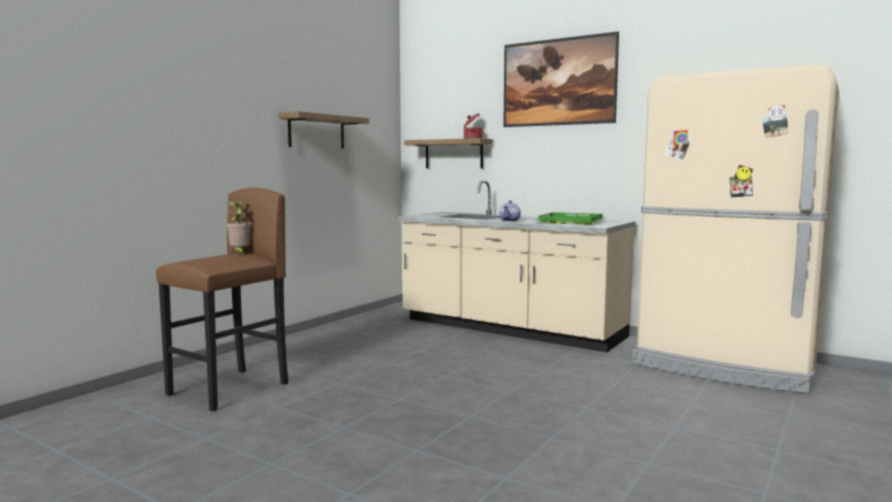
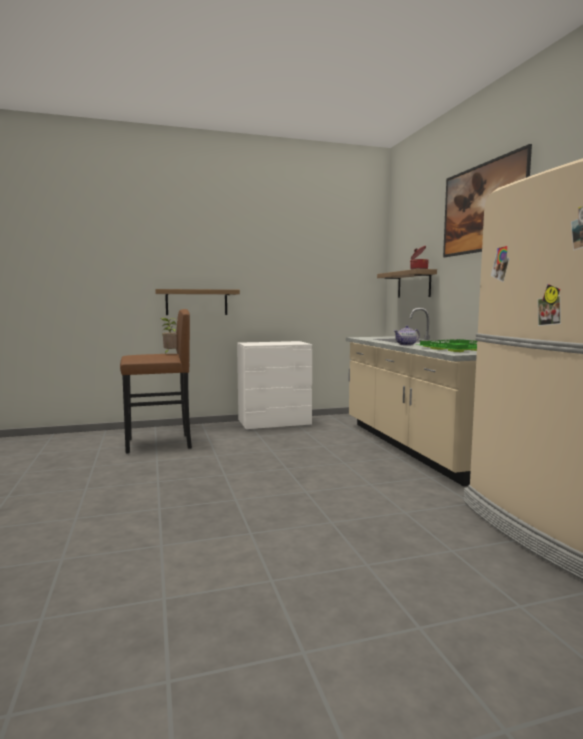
camera: 40 degrees right, 0 degrees up
shelf [278,111,369,149] -> shelf moved to [155,289,240,315]
none -> white dresser [237,341,312,431]

